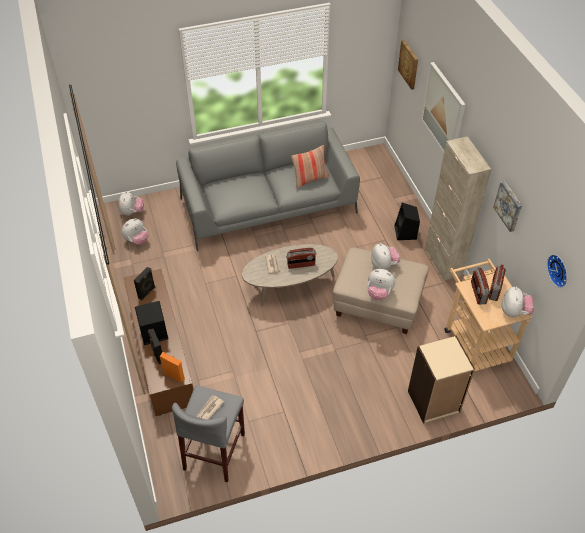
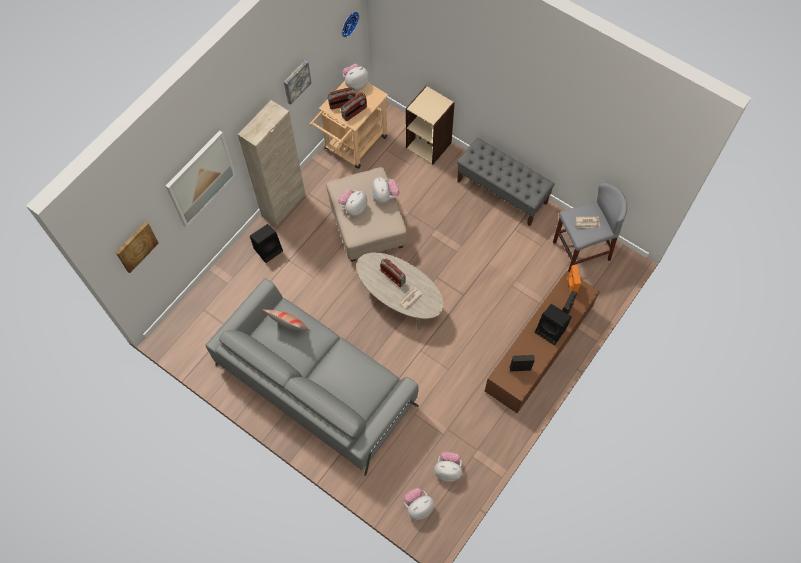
camera: 125 degrees left, 15 degrees up
none -> grey bench [457,138,555,226]

